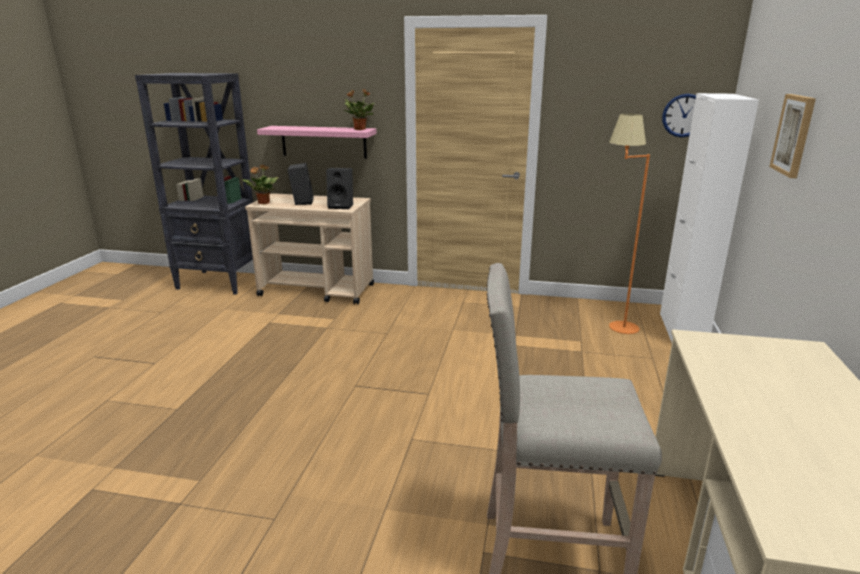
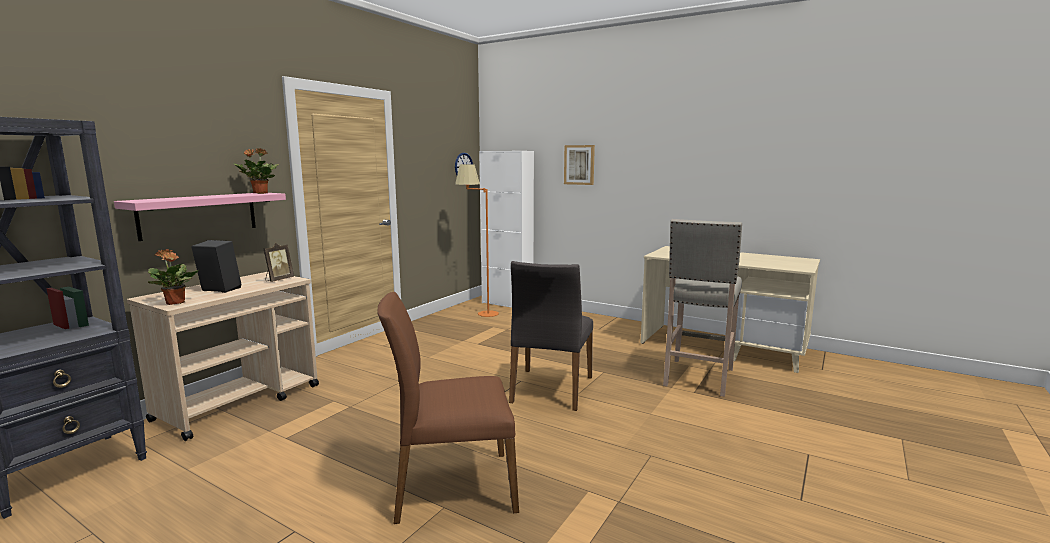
camera: 70 degrees left, 10 degrees down
black speaker [326,168,353,209] -> picture frame [264,243,294,282]
none -> brown chair [377,292,519,524]
none -> grey chair [509,261,593,411]

